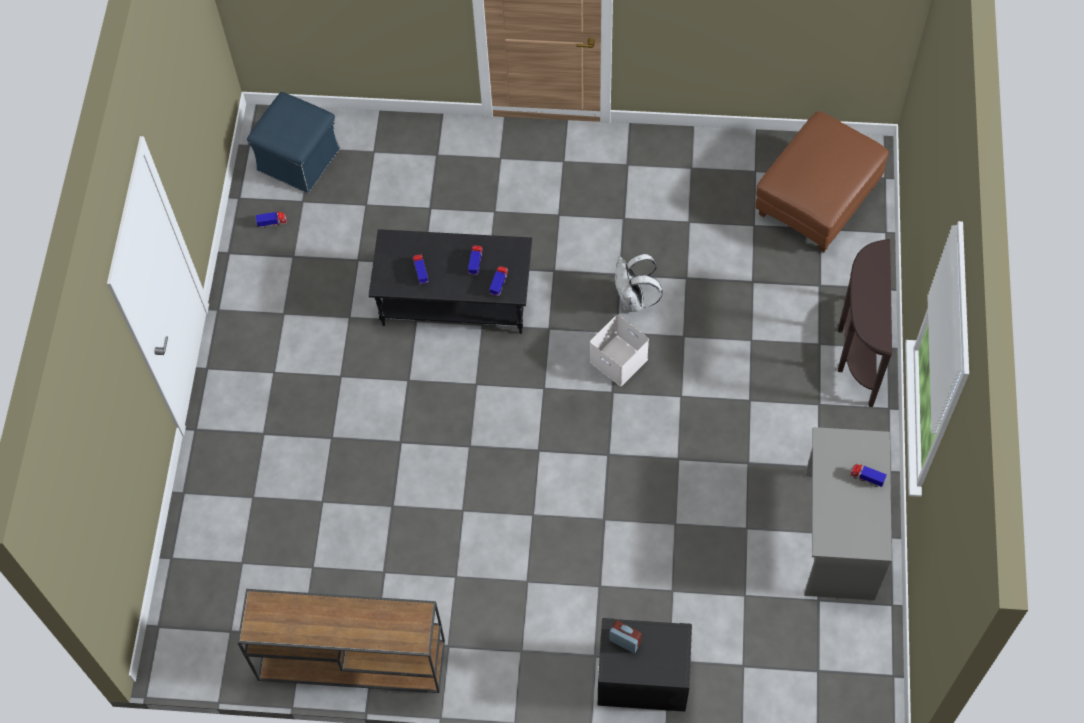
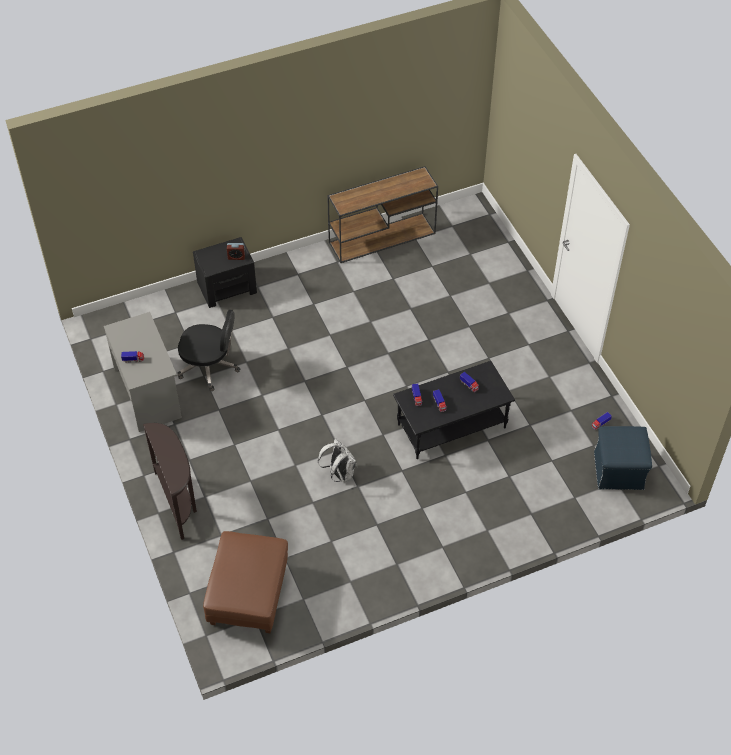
camera: 150 degrees right, 10 degrees down
white storage box [590,315,649,386] -> none
none -> black office chair [178,310,240,391]

